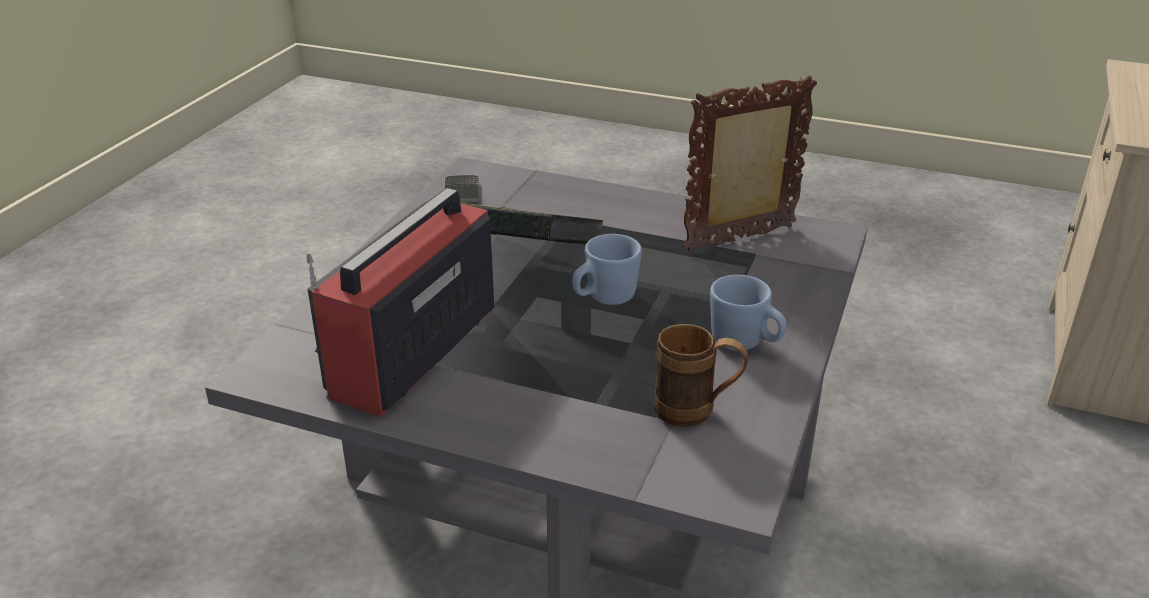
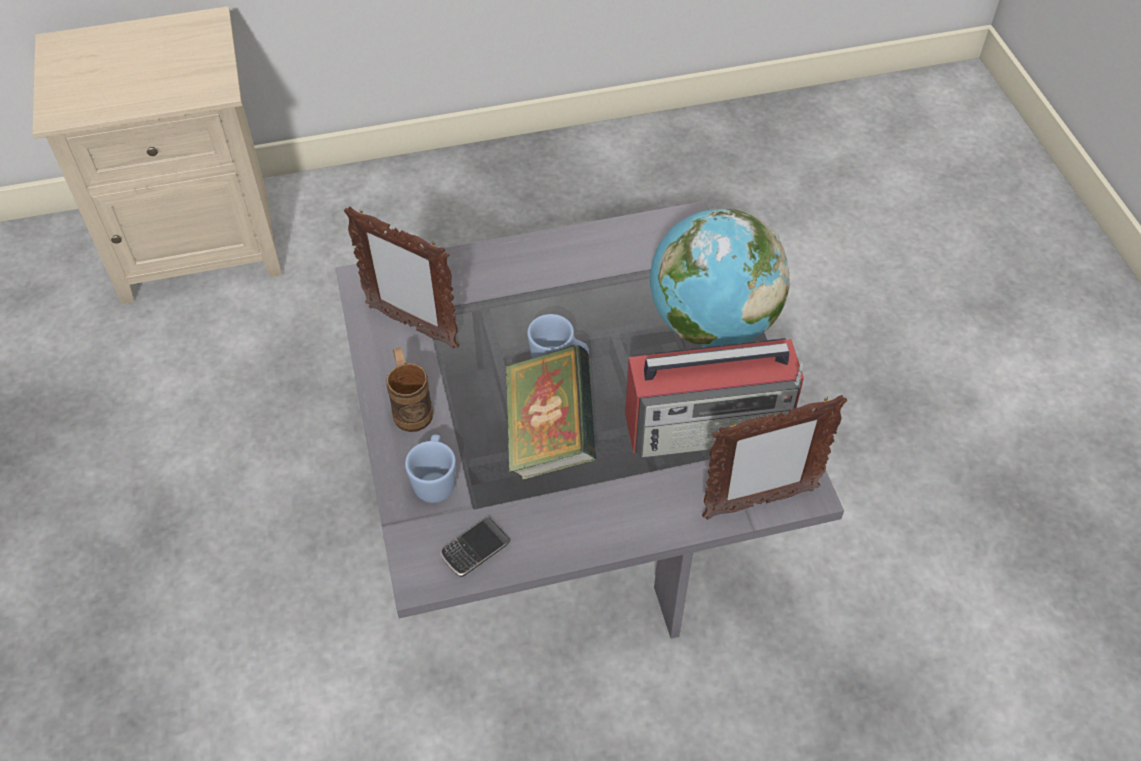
camera: 125 degrees left, 20 degrees up
brown mug [654,324,749,427] -> brown mug moved to [386,347,433,432]
blue mug [710,275,787,351] -> blue mug moved to [405,435,456,503]
none -> globe [650,209,790,347]
none -> picture frame [702,395,847,520]

